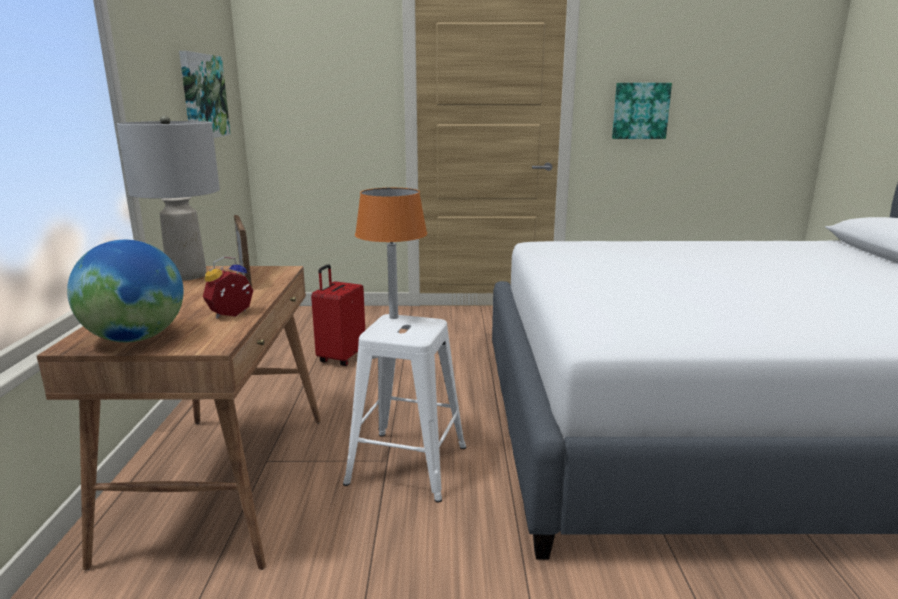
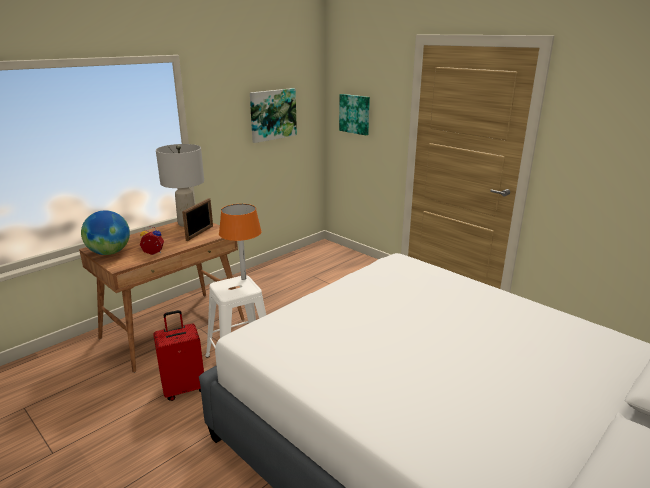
camera: 45 degrees right, 5 degrees up
red suitcase [311,264,365,366] -> red suitcase moved to [153,310,204,401]
picture [612,83,672,139] -> picture moved to [339,94,370,135]

